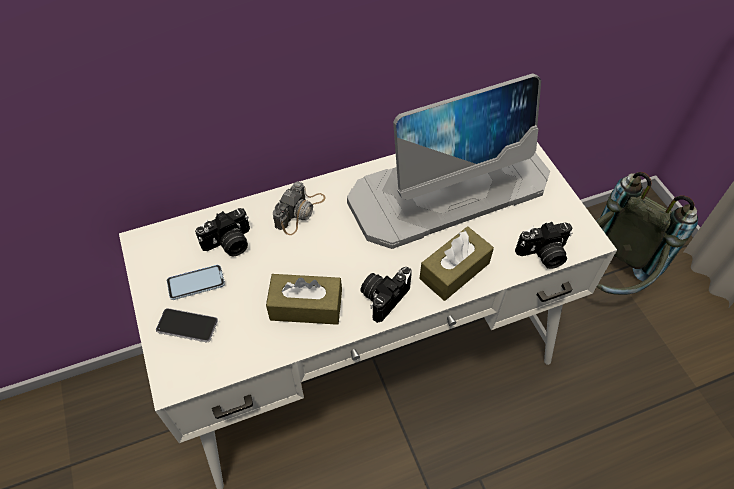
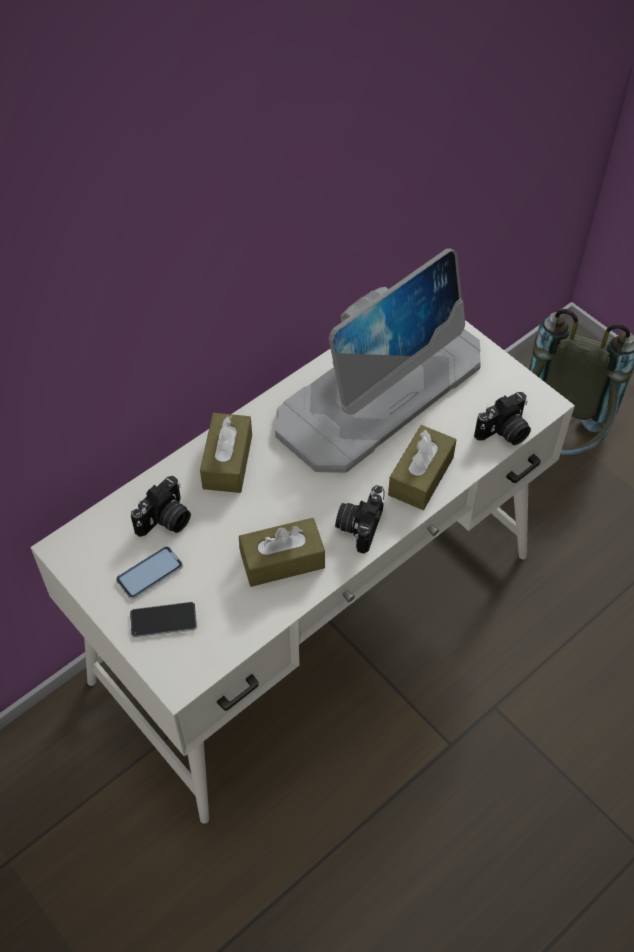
camera: 20 degrees left, 0 degrees up
camera [273,181,325,235] -> brown tissue box [200,413,252,493]

